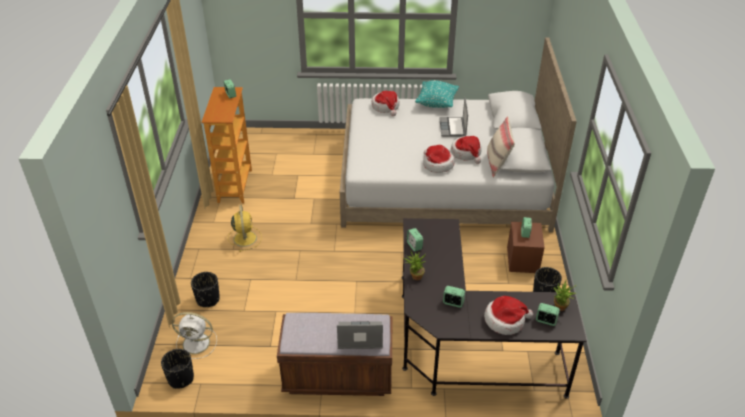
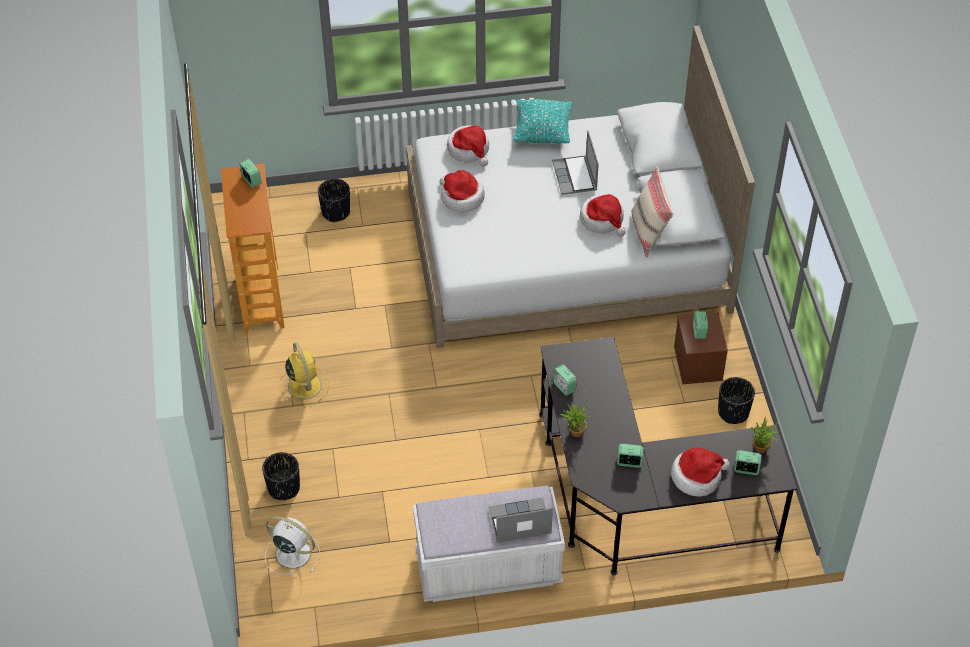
camera: 10 degrees left, 10 degrees up
black planter [161,349,194,389] -> black planter moved to [318,179,350,222]
white fan [172,312,217,359] -> white fan turned 150 degrees counterclockwise [265,516,320,574]
brown bench [277,313,392,396] -> white bench [413,486,565,602]
hat [423,145,455,173] -> hat moved to [440,170,484,213]

